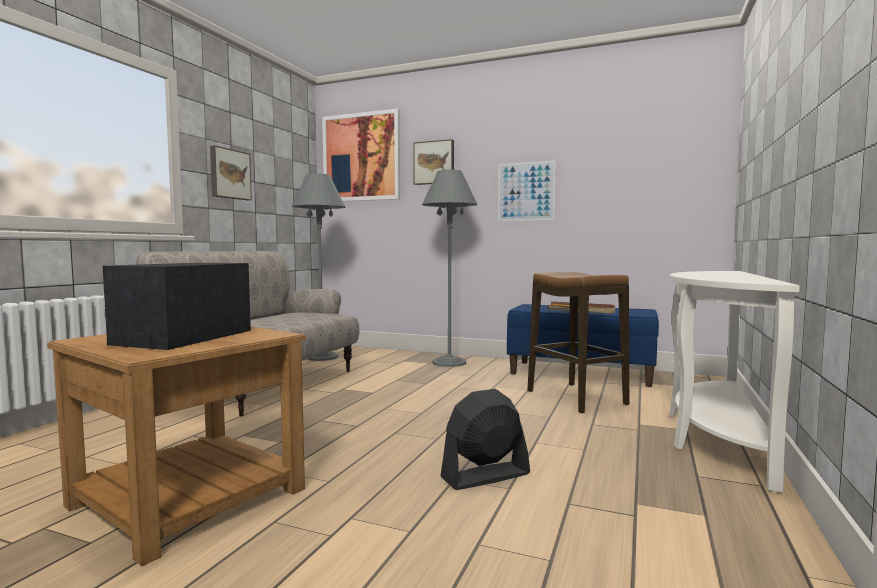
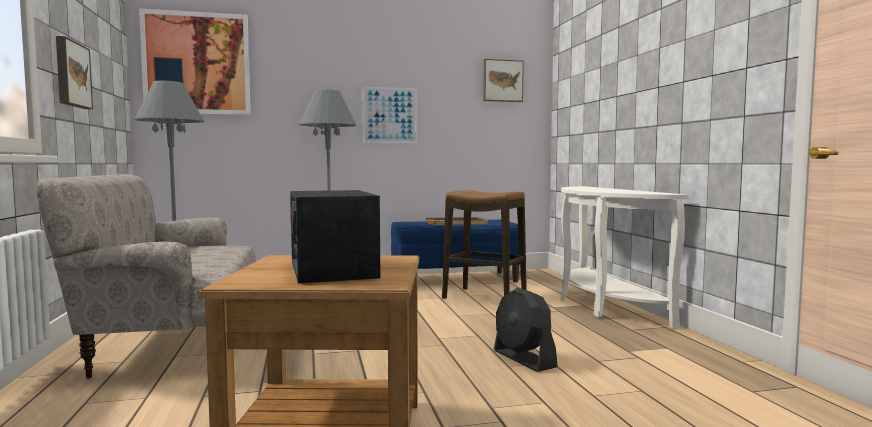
camera: 35 degrees left, 0 degrees up
picture [413,139,454,185] -> picture moved to [483,59,524,102]
black fan [440,389,530,490] -> black fan turned 60 degrees counterclockwise [494,288,558,372]

